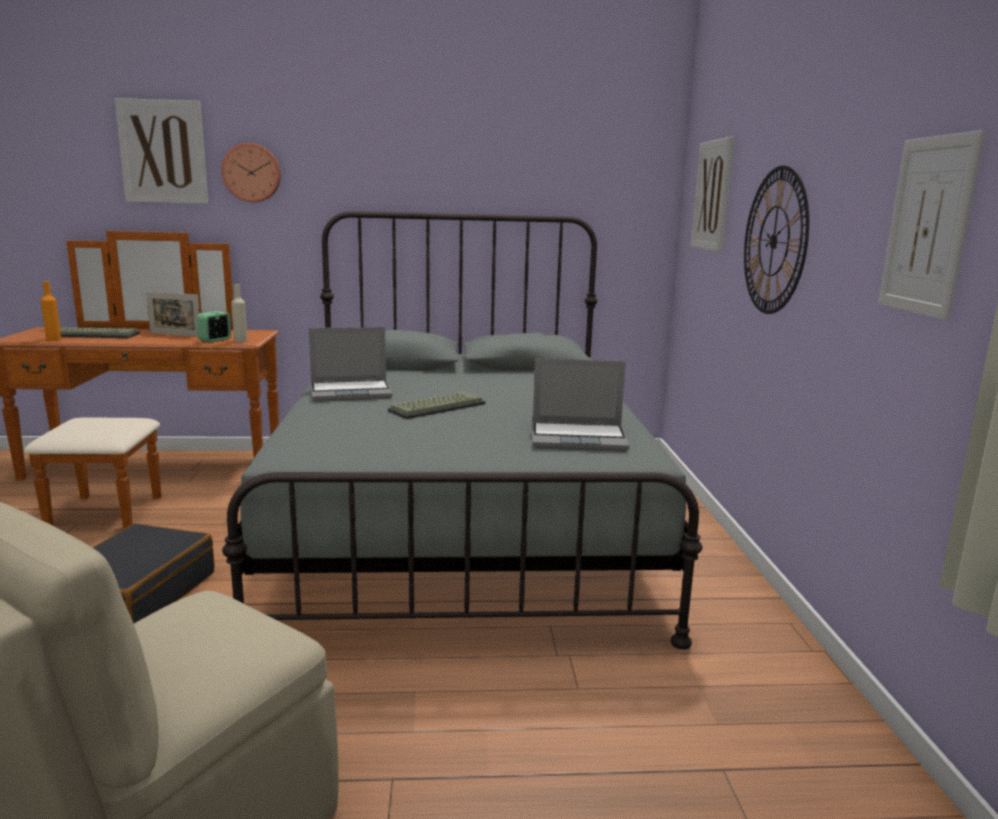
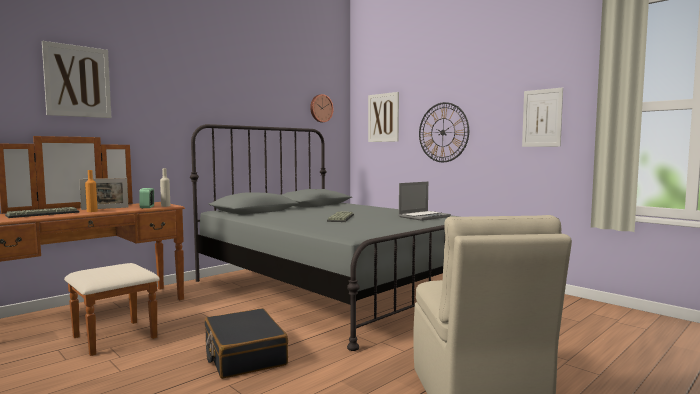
camera: 40 degrees left, 10 degrees down
orange bottle [41,282,61,341] -> orange bottle moved to [85,170,98,212]
wall clock [222,143,281,202] -> wall clock moved to [310,94,333,122]
laptop [309,327,392,402] -> none

